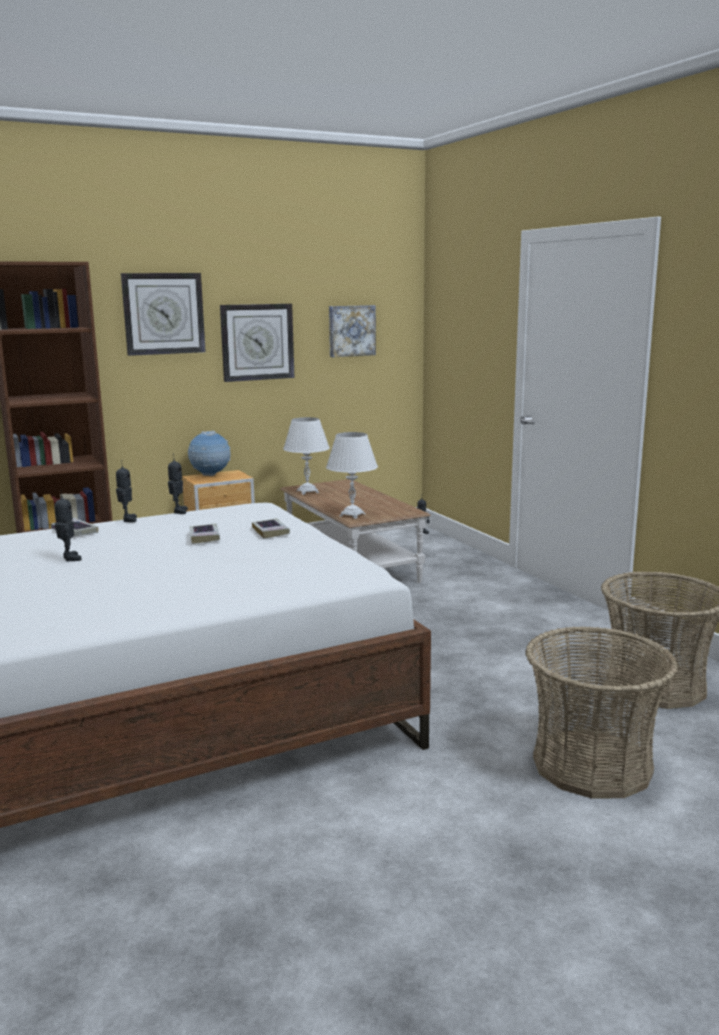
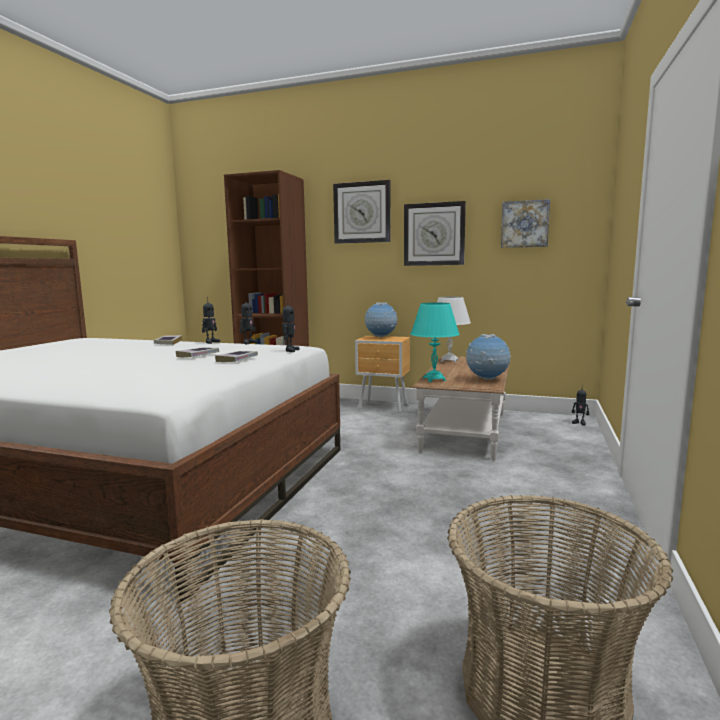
camera: 45 degrees right, 5 degrees down
toy robot [54,490,82,561] -> toy robot moved to [282,299,300,352]
white table lamp [326,432,378,519] -> turquoise table lamp [411,303,460,382]
none -> globe [466,334,511,380]

